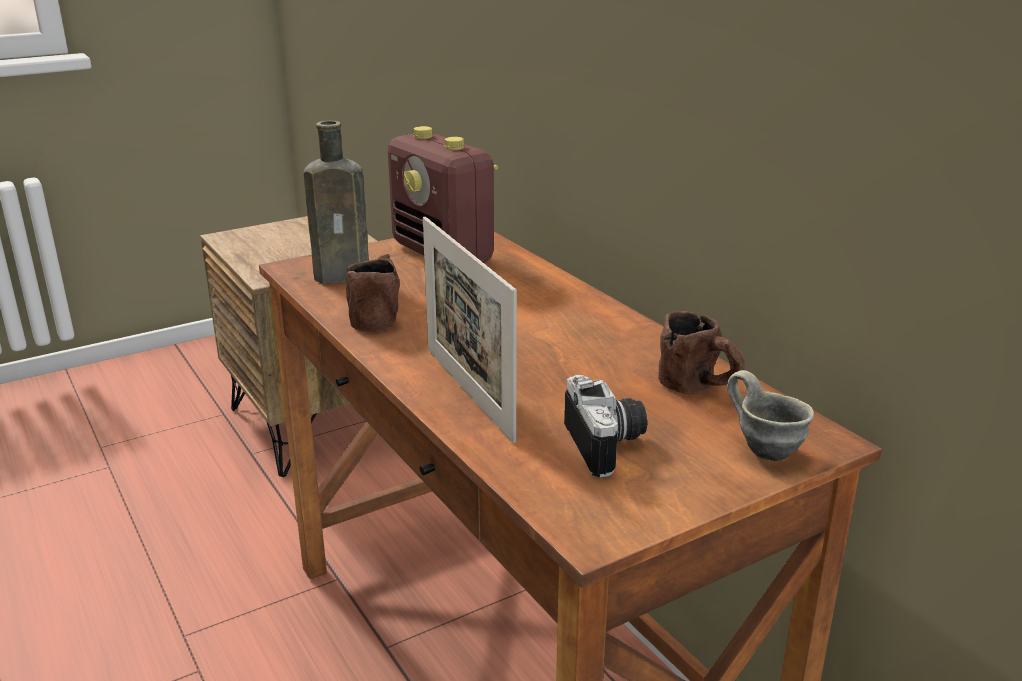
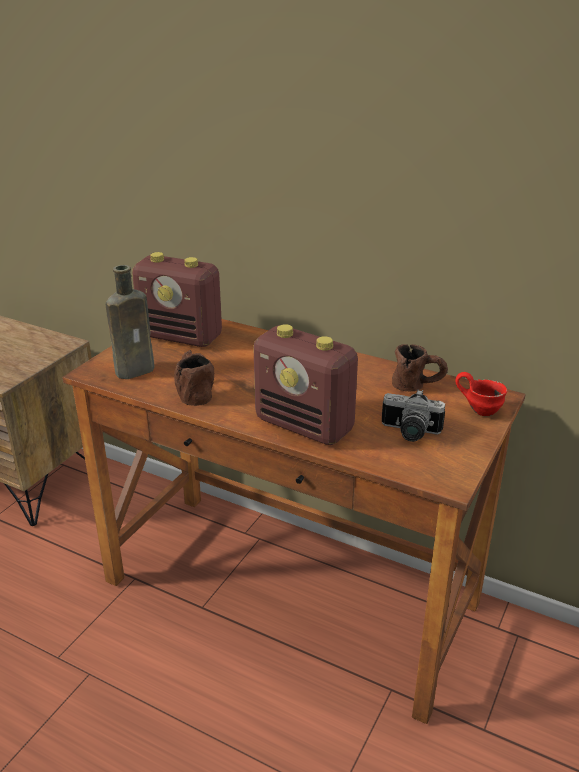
camera: 30 degrees left, 5 degrees up
picture frame [423,217,517,443] -> radio [253,324,358,445]
camera [564,375,647,478] -> camera turned 150 degrees clockwise [382,389,445,442]
grey mug [727,370,814,461] -> red mug [455,372,508,416]

